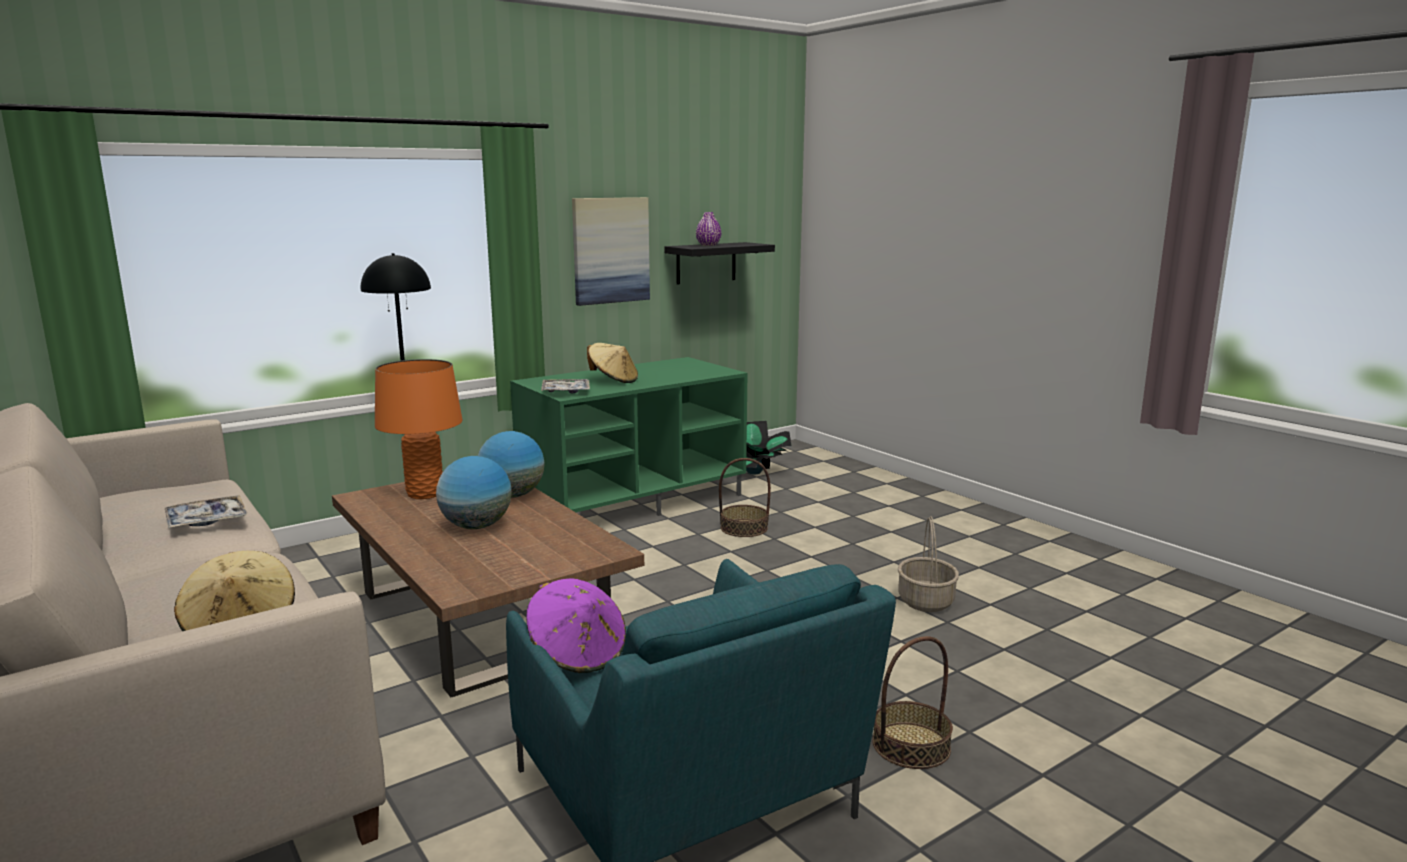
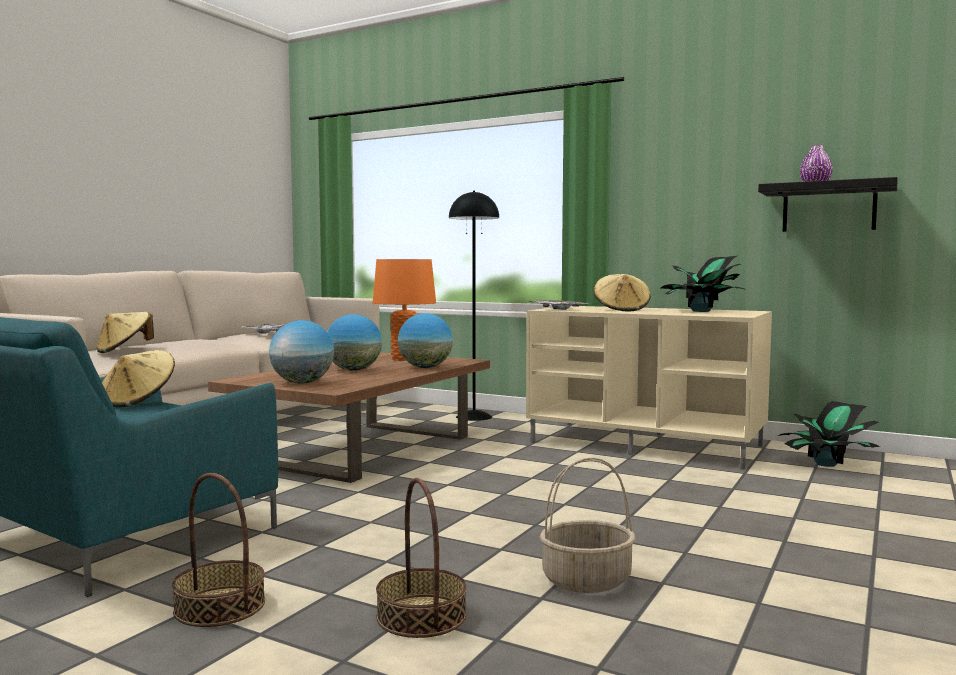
camera: 65 degrees right, 10 degrees down
green tv stand [510,357,748,516] -> beige tv stand [526,306,772,470]
purple hat [526,578,626,673] -> beige hat [102,350,175,407]
picture [572,197,650,306] -> none
basket [719,458,771,537] -> basket moved to [376,478,466,638]
none -> globe [269,320,334,384]
none -> potted plant [661,256,746,312]

